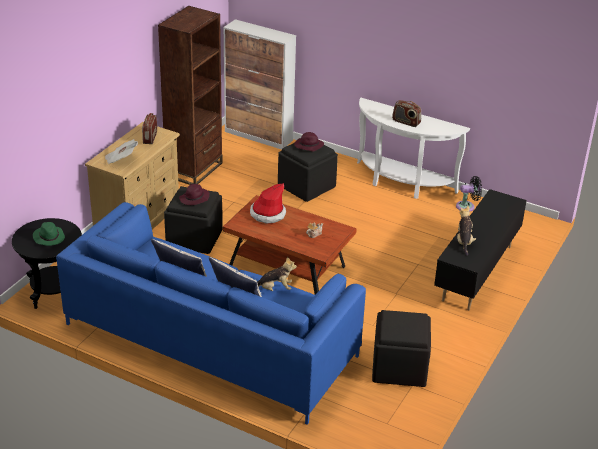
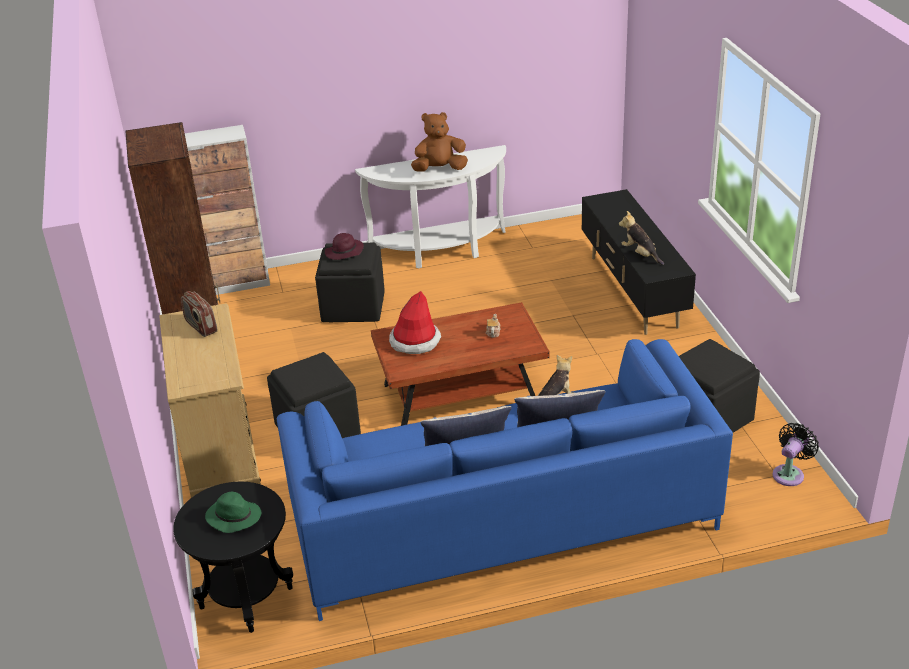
camera: 40 degrees left, 0 degrees up
newspaper [105,139,138,164] -> none
purple hat [179,184,210,205] -> none
radio [392,100,421,127] -> brown plush toy [411,112,468,172]
black fan [456,176,482,212] -> black fan moved to [772,423,819,486]

